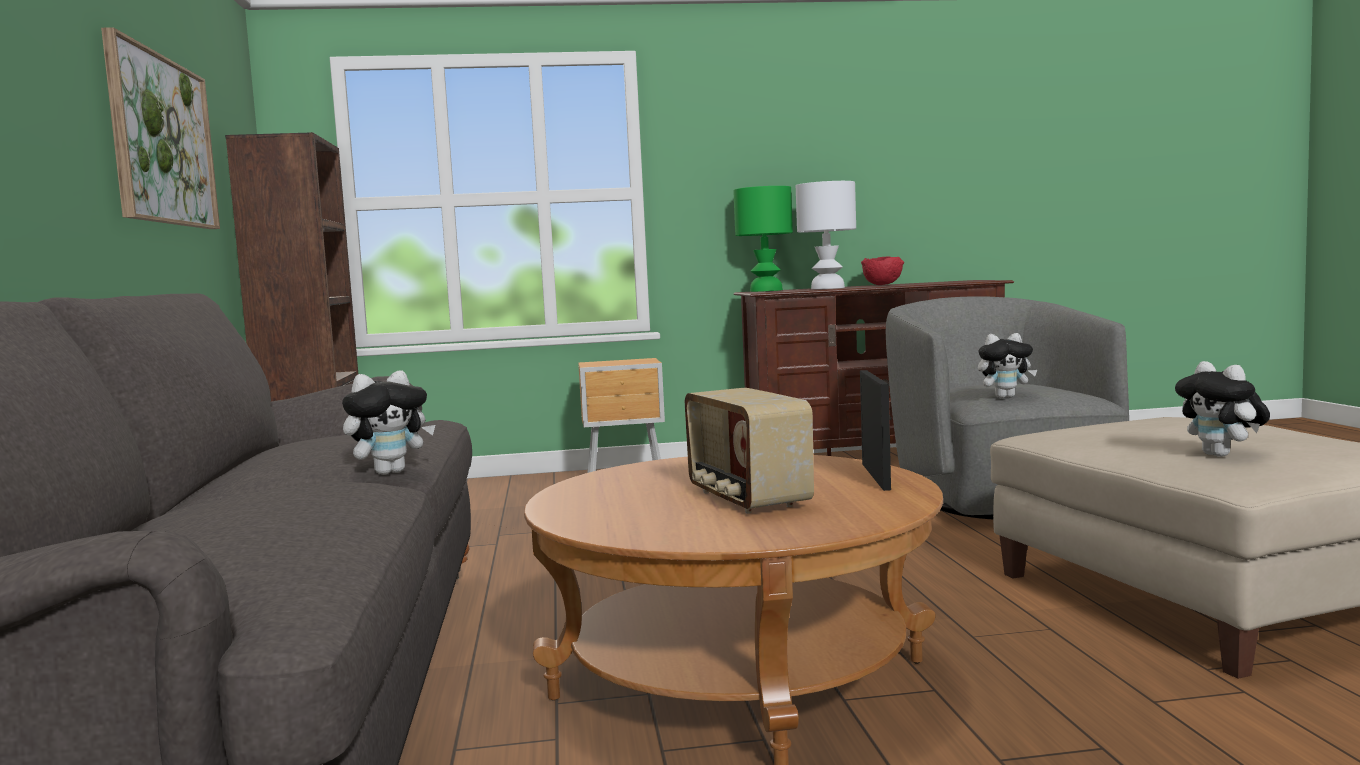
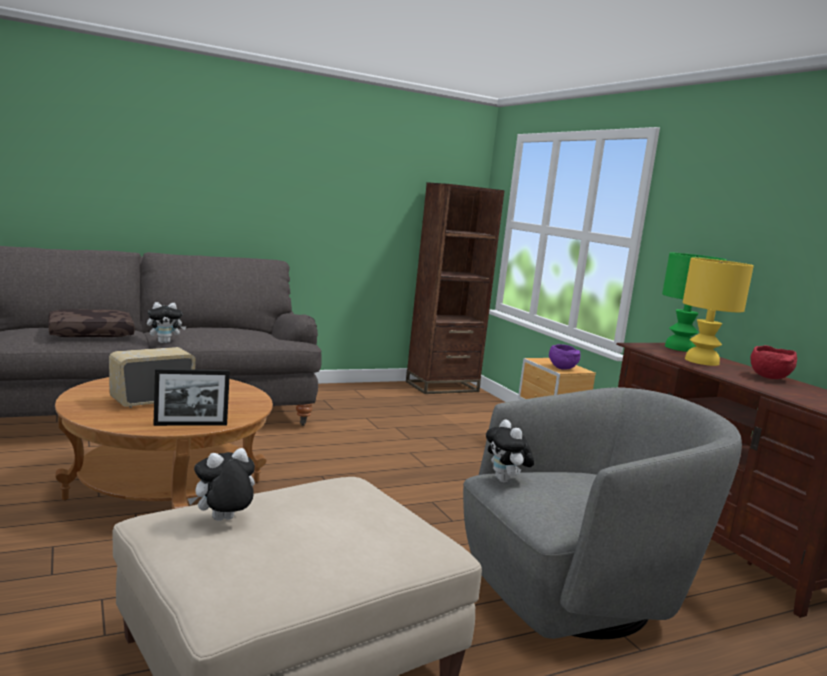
camera: 70 degrees right, 5 degrees up
picture [101,27,220,229] -> none
plush toy [342,370,435,475] -> plush toy turned 60 degrees counterclockwise [147,302,186,343]
white table lamp [796,181,856,289] -> yellow table lamp [683,258,754,366]
none -> brown pillow [49,309,135,337]
none -> purple bowl [549,344,581,370]

